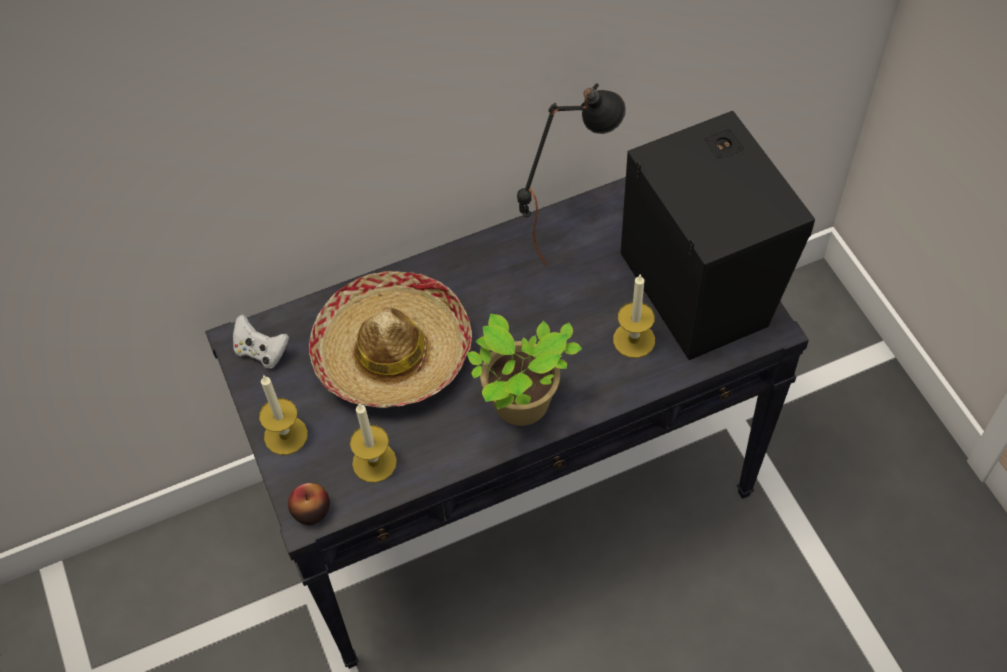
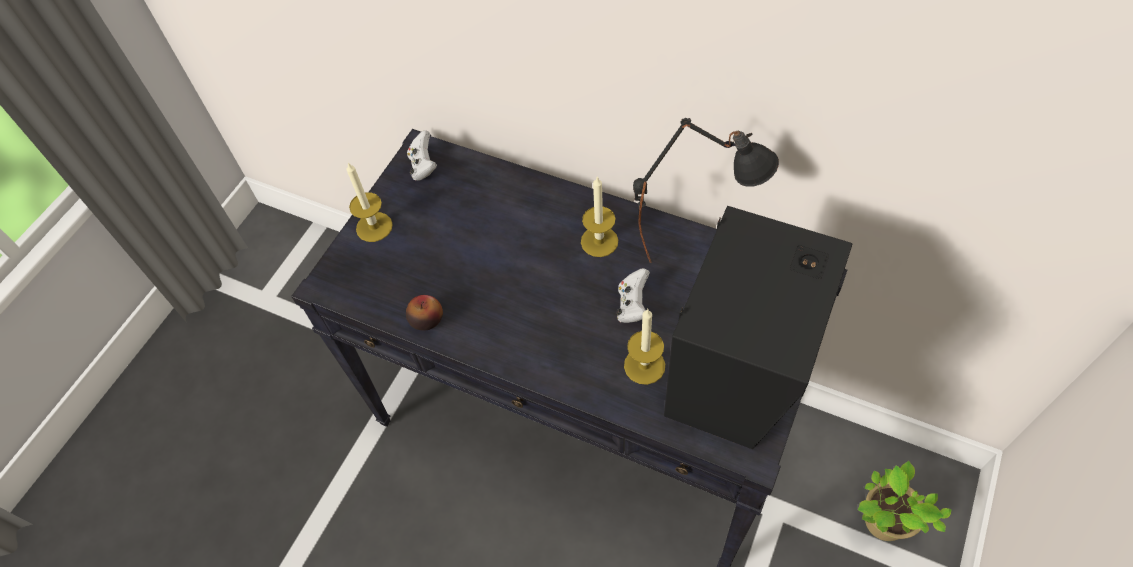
camera: 50 degrees right, 0 degrees up
apple [288,483,330,525] -> apple moved to [406,295,443,330]
hat [309,271,472,408] -> none
candle [350,403,397,483] -> candle moved to [581,177,618,257]
potted plant [467,313,582,426] -> potted plant moved to [858,461,951,541]
none -> white game controller [616,268,650,323]

